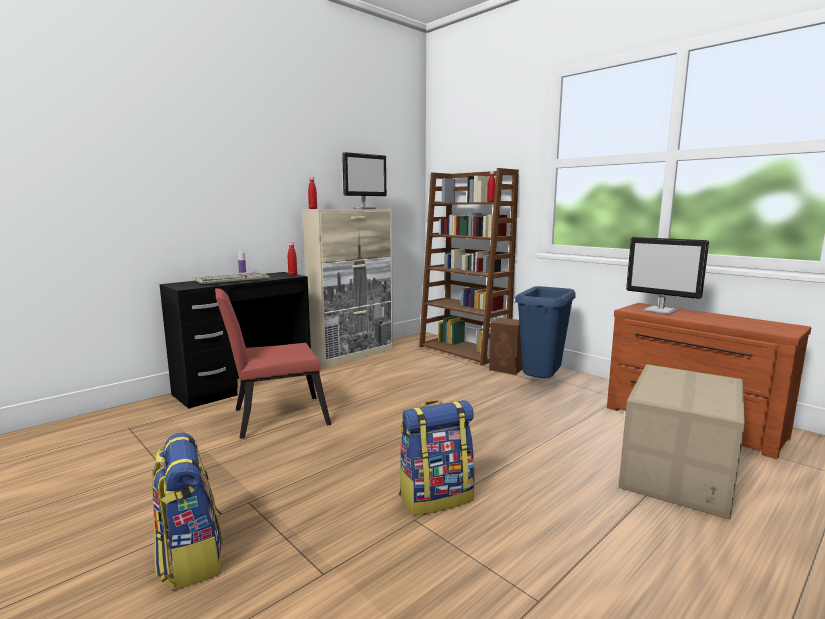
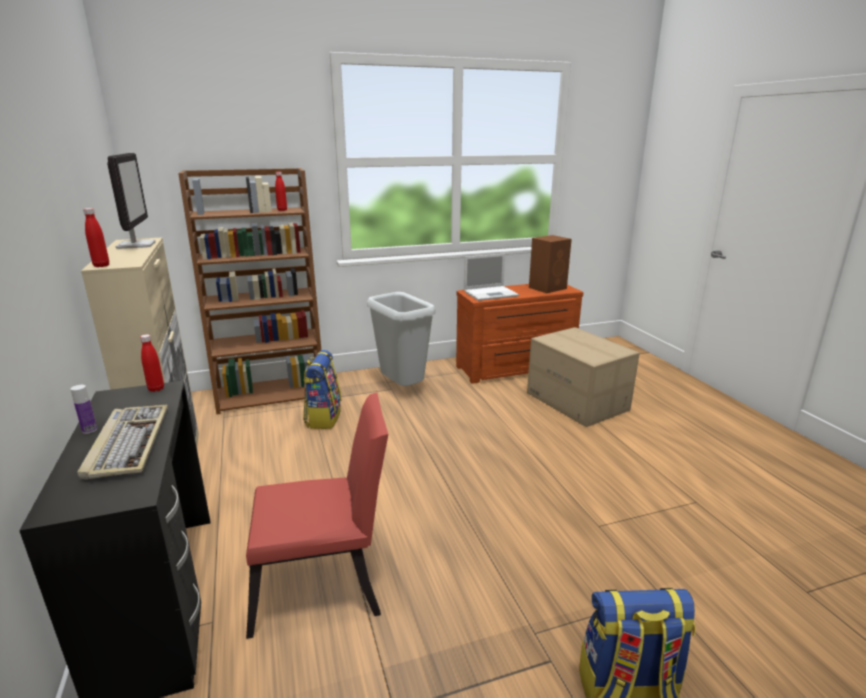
camera: 65 degrees left, 10 degrees up
red chair [215,288,331,439] -> red chair turned 105 degrees counterclockwise [246,393,388,639]
backpack [399,400,475,516] -> backpack moved to [303,350,341,429]
brown speaker [489,318,523,375] -> brown speaker moved to [529,235,572,293]
blue trash can [515,286,576,378] -> grey trash can [367,292,436,386]
monitor [626,237,709,314] -> laptop [464,253,519,301]

